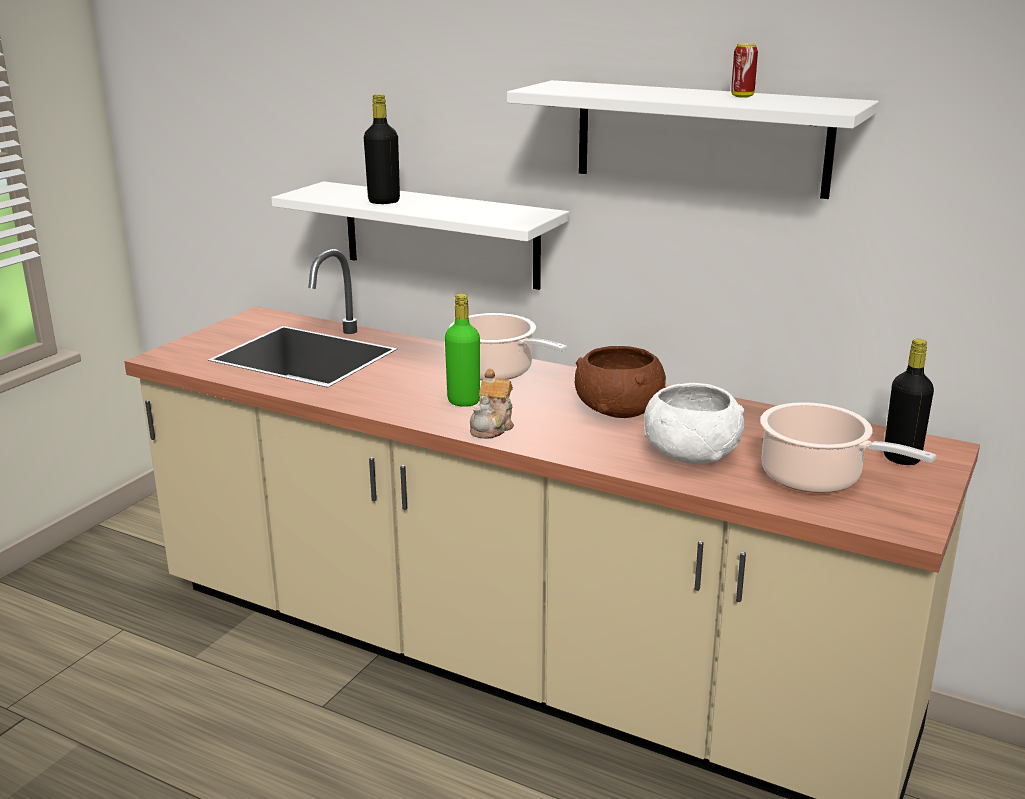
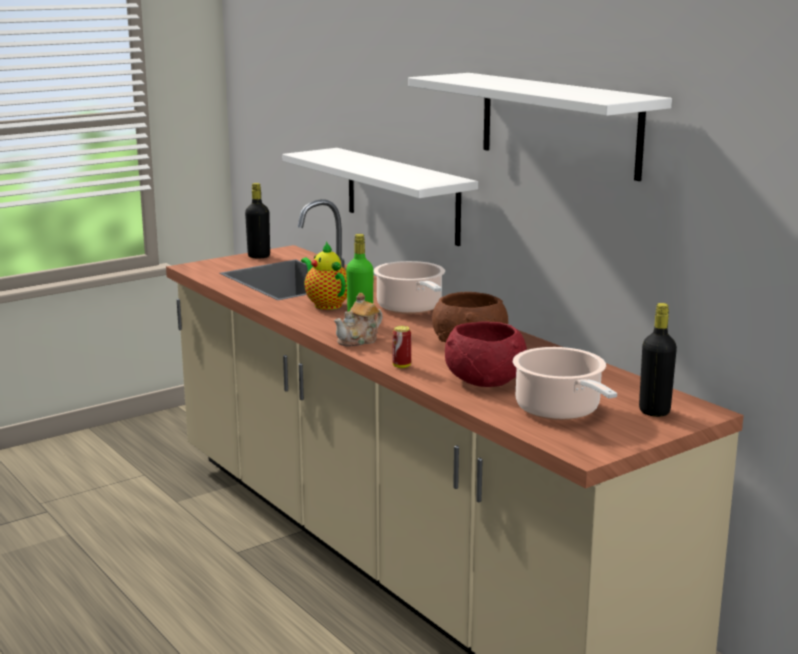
camera: 25 degrees right, 5 degrees down
black bottle [364,94,400,204] -> black bottle moved to [245,183,270,258]
white bowl [644,383,744,464] -> red bowl [445,321,527,387]
can [731,43,758,98] -> can moved to [392,326,411,368]
none -> teapot [301,242,347,310]

